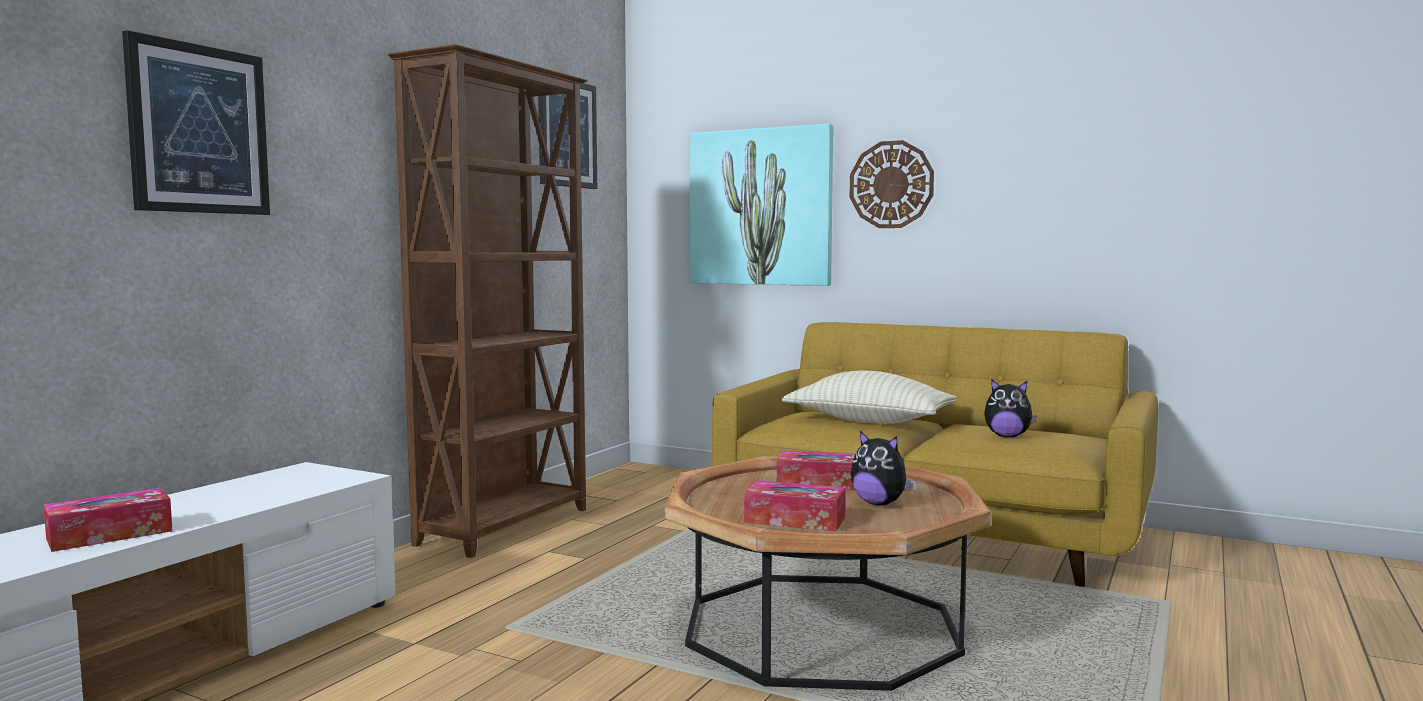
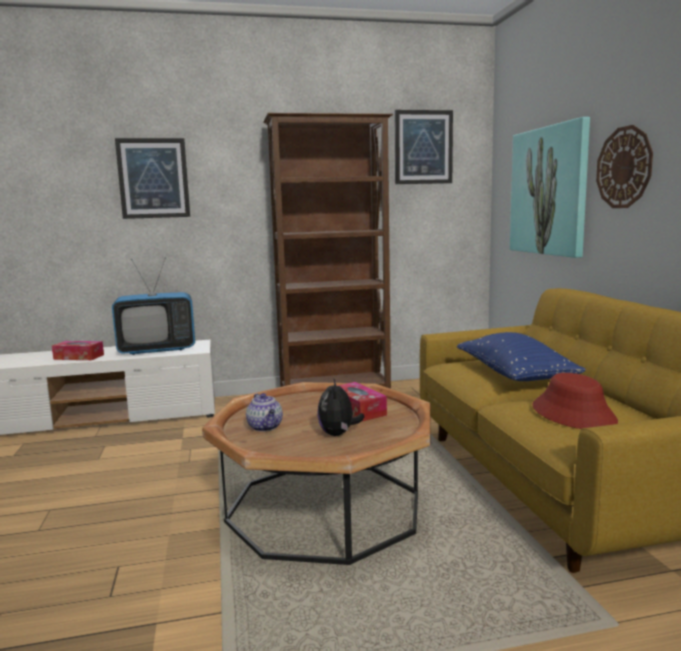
camera: 50 degrees right, 5 degrees up
tissue box [744,480,845,532] -> teapot [246,393,283,432]
beige pillow [782,371,957,424] -> blue pillow [457,332,586,381]
plush toy [984,379,1037,437] -> red hat [532,373,618,429]
none -> television [112,257,195,355]

